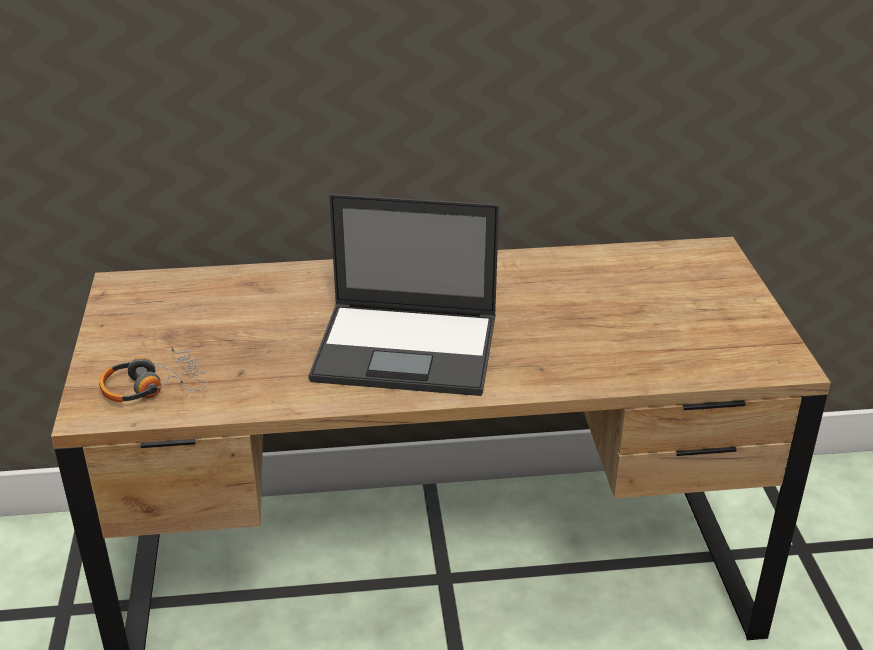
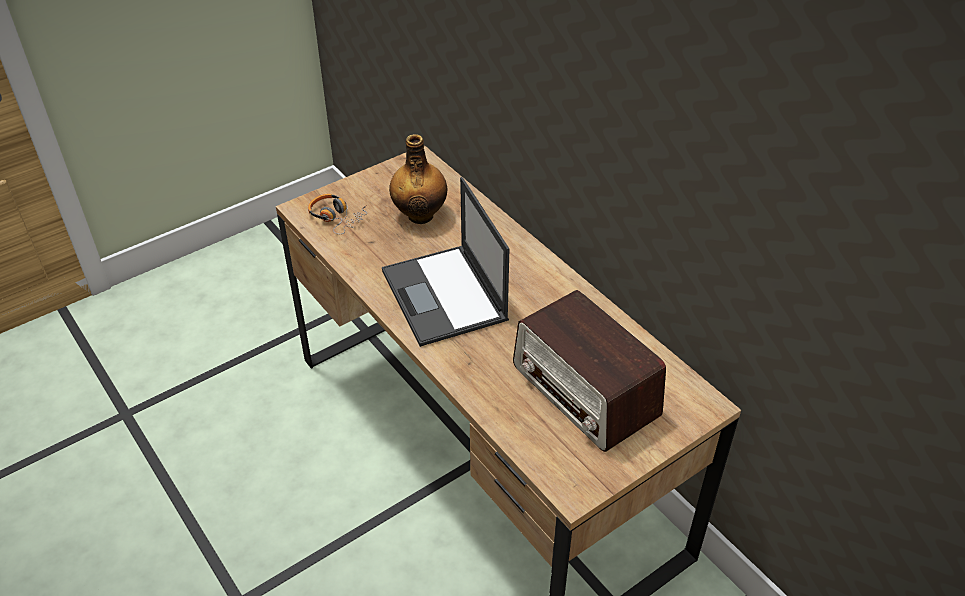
camera: 60 degrees right, 10 degrees up
none -> bottle [389,134,447,224]
none -> radio [513,290,666,452]

